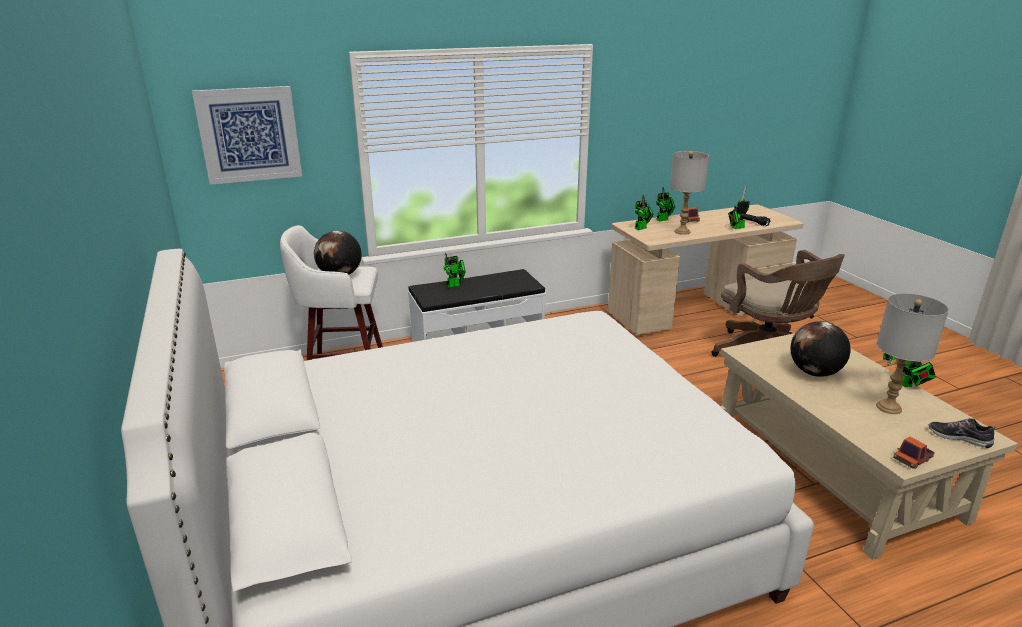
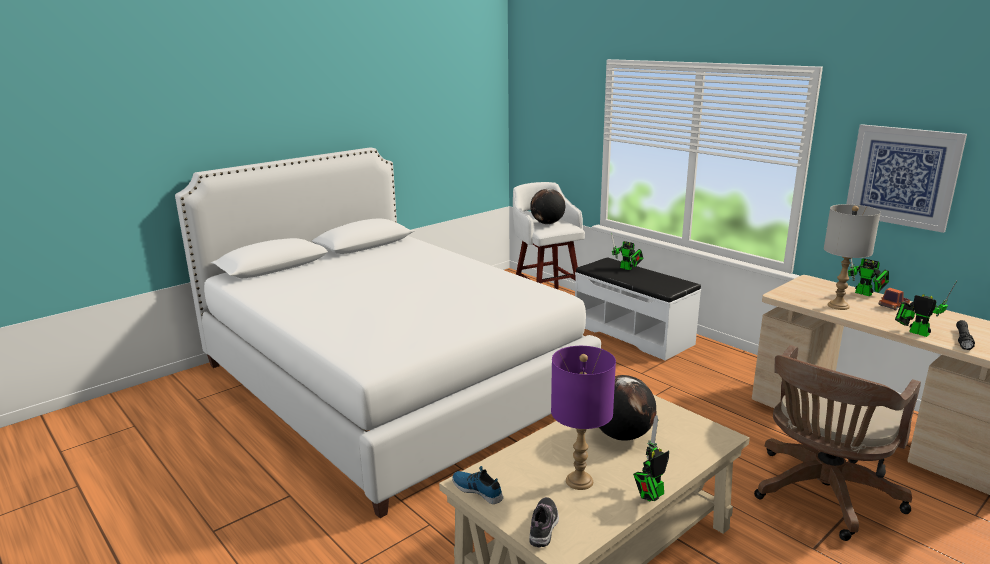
camera: 70 degrees right, 5 degrees down
picture [192,86,302,185] -> picture moved to [846,124,967,233]
toy robot [635,195,654,230] -> none
grey table lamp [876,293,949,414] -> purple table lamp [551,346,616,490]
toy truck [893,437,935,469] -> shoe [452,466,503,504]

